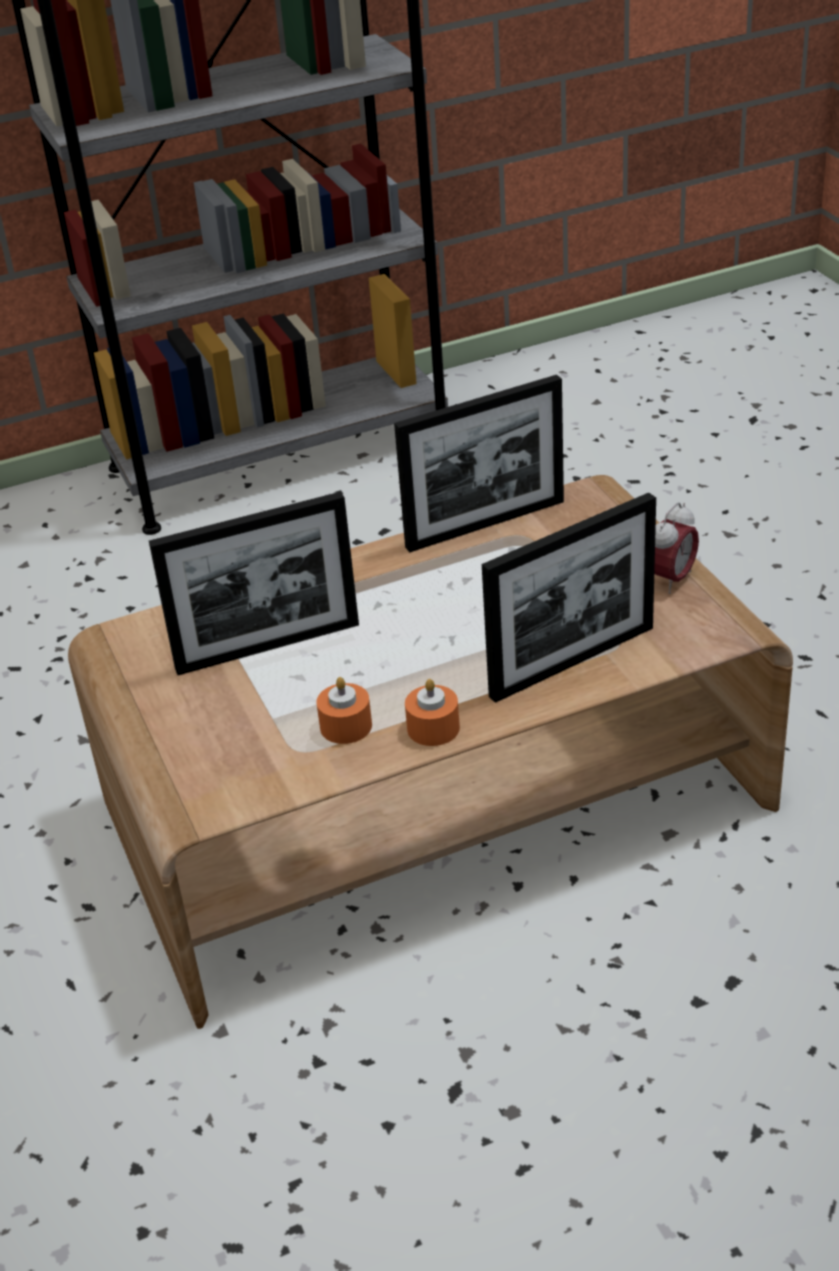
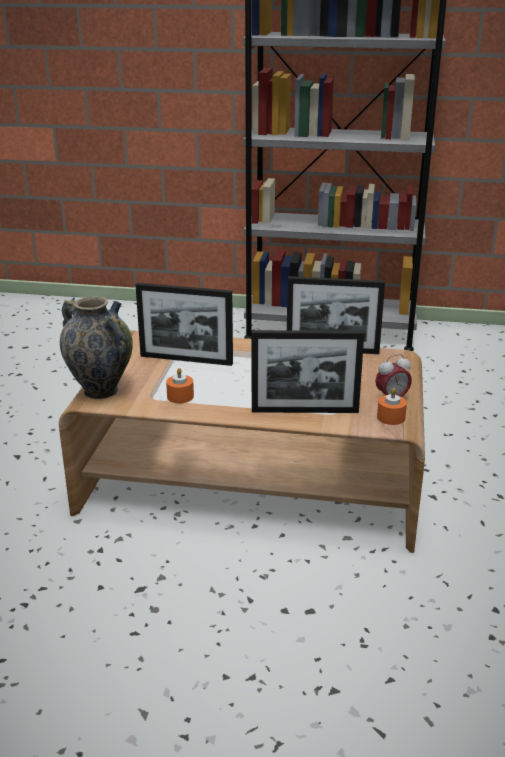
camera: 30 degrees right, 10 degrees down
orange candle [405,679,460,746] -> orange candle moved to [377,388,407,425]
none -> vase [60,297,133,399]

